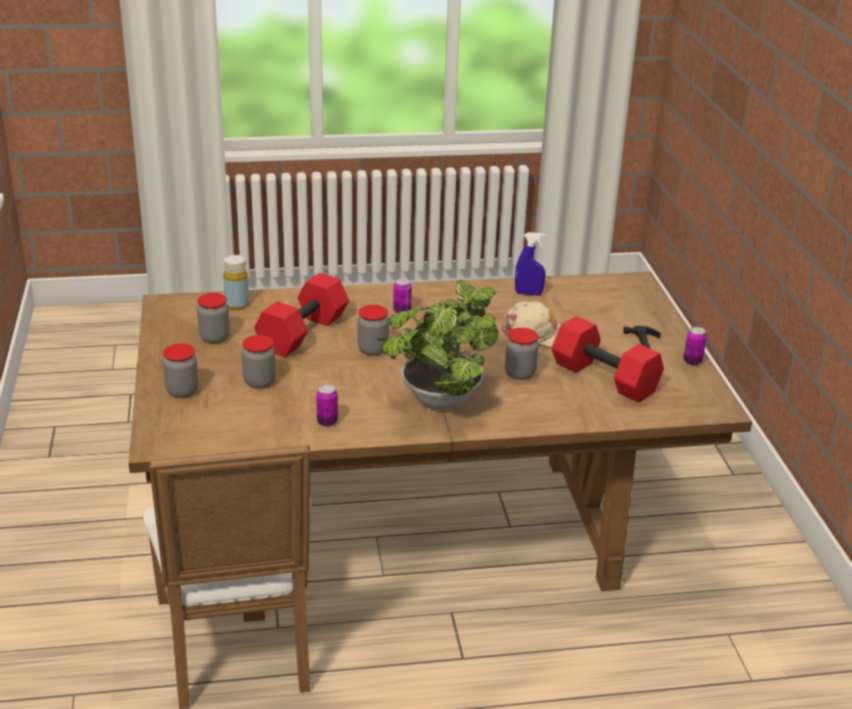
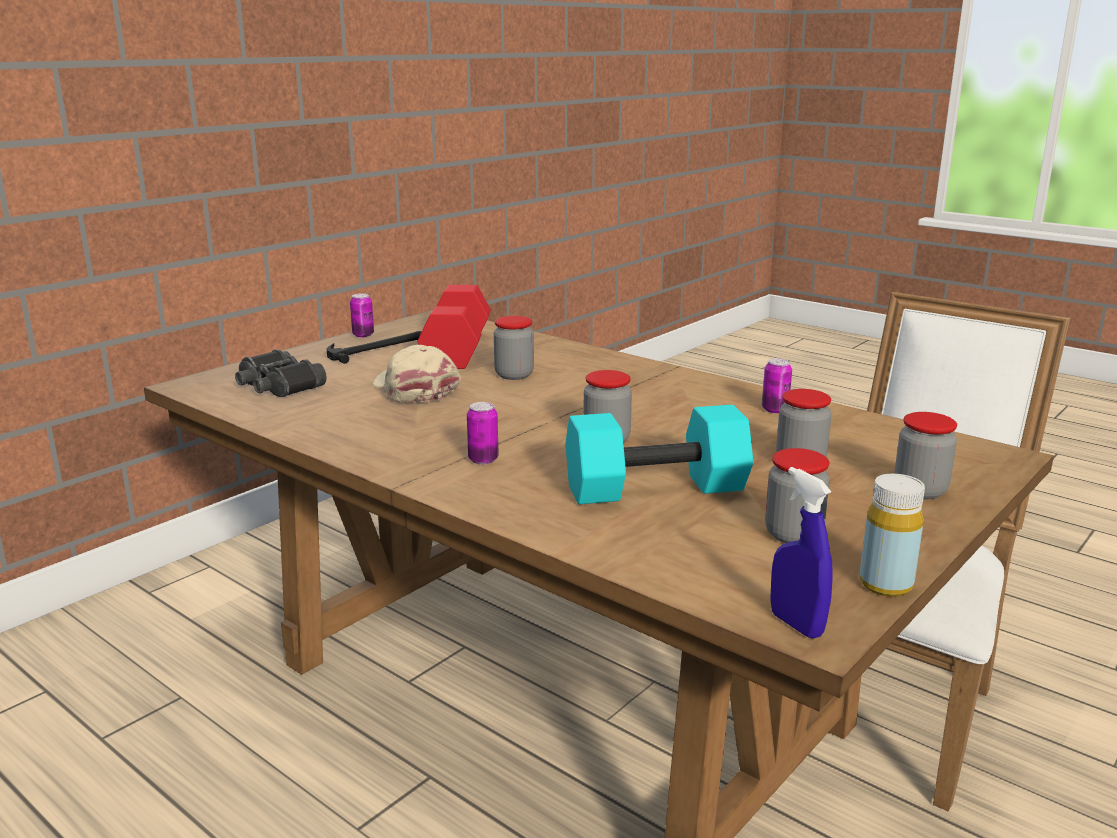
camera: 130 degrees left, 10 degrees down
yellow bottle [223,255,249,310] -> yellow bottle moved to [860,474,925,597]
red dumbbell [254,273,349,357] -> turquoise dumbbell [565,405,753,504]
potted plant [377,280,498,410] -> none
blue spray bottle [515,232,545,296] -> blue spray bottle moved to [770,467,833,639]
none -> black binoculars [235,349,327,397]

